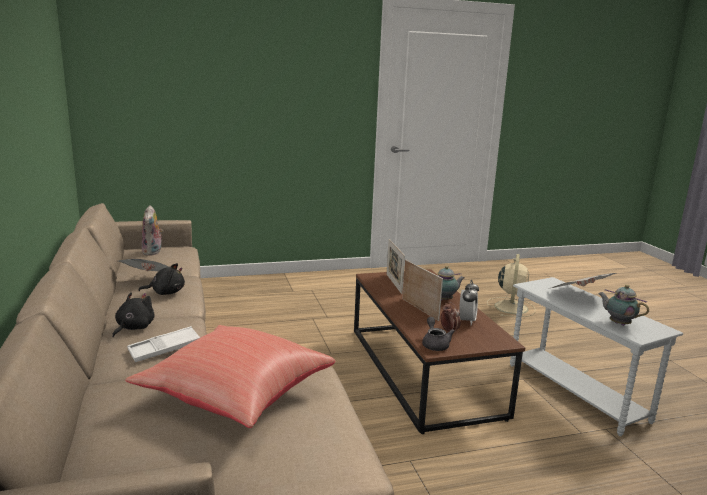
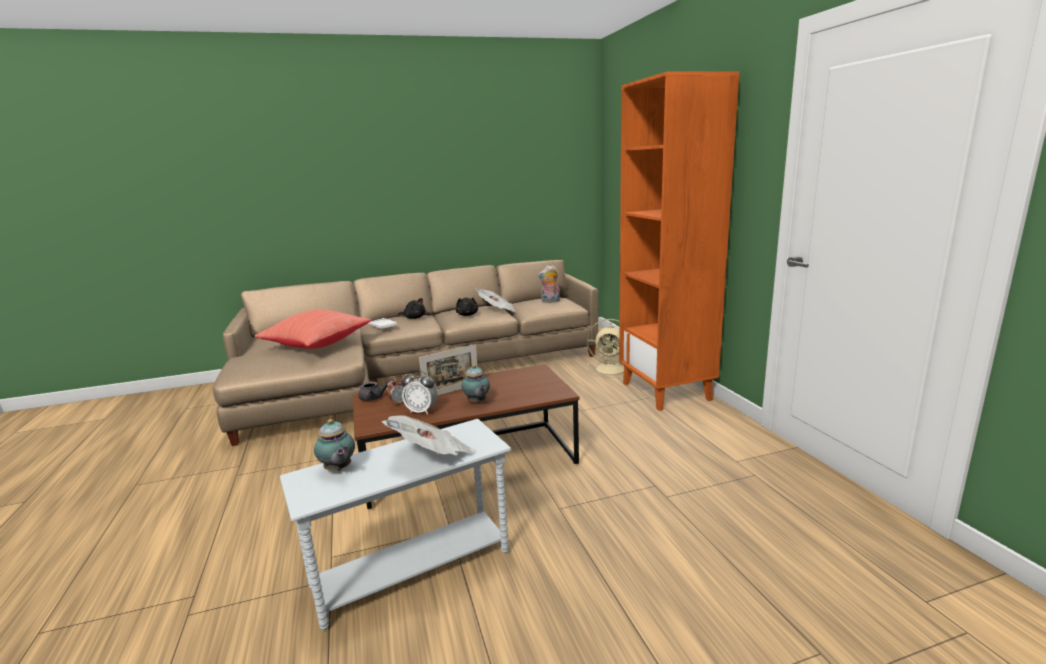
camera: 90 degrees right, 0 degrees up
picture frame [387,239,405,294] -> none
beige fan [487,254,535,317] -> beige fan moved to [587,319,633,378]
teapot [598,285,649,326] -> teapot turned 105 degrees clockwise [314,419,355,471]
none -> orange bookcase [619,71,739,411]

